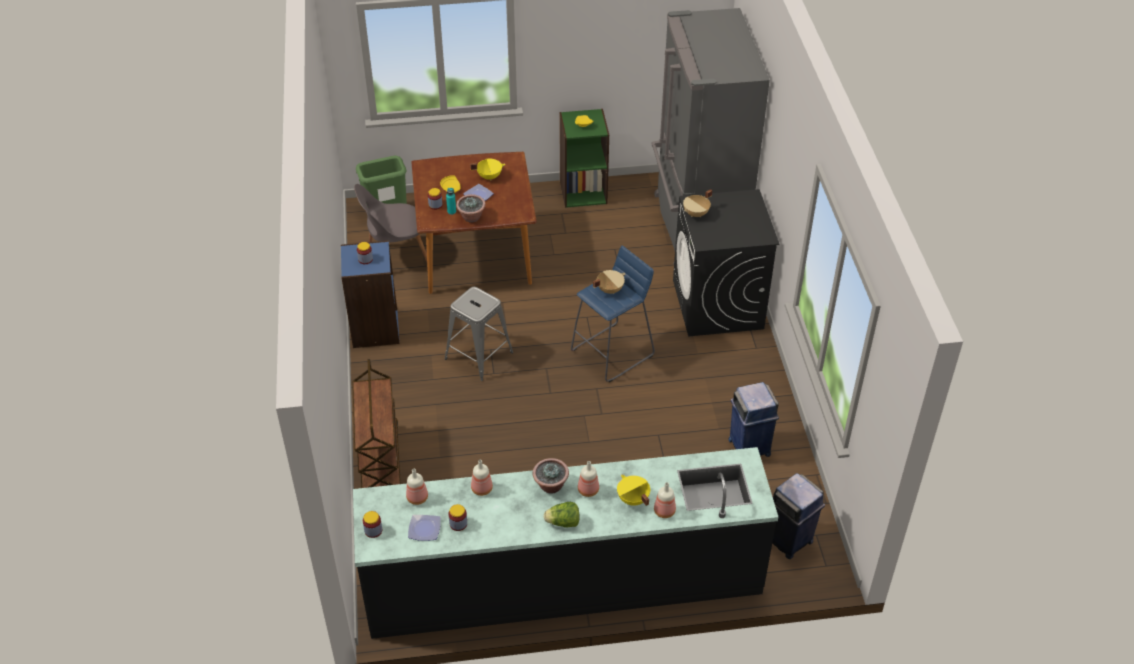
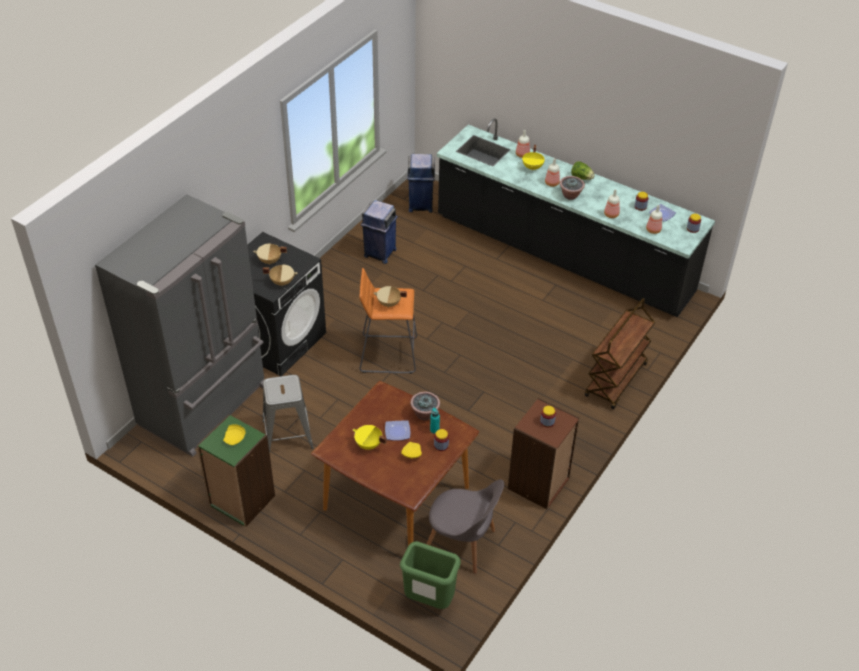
camera: 140 degrees left, 0 degrees up
blue bookcase [341,241,400,348] -> brown bookcase [508,398,580,509]
grey stool [445,287,513,381] -> grey stool moved to [262,375,314,453]
blue stool [571,246,655,382] -> orange stool [359,268,417,374]
none -> beige cooking pot [253,243,287,265]

